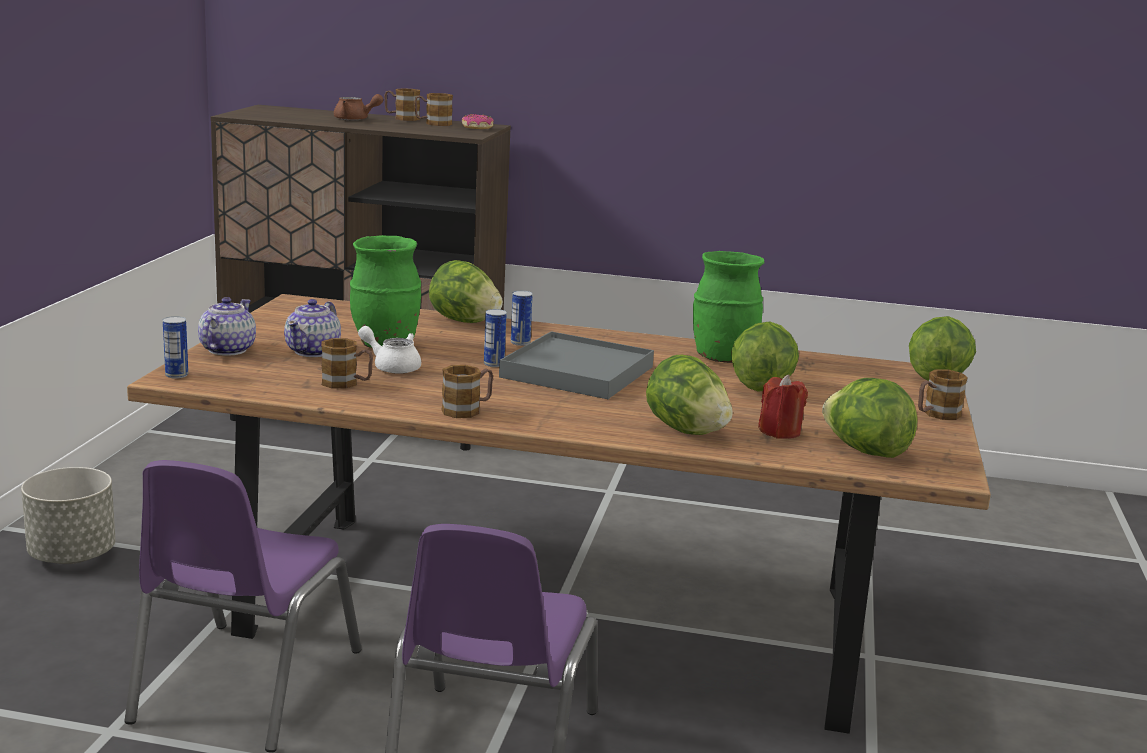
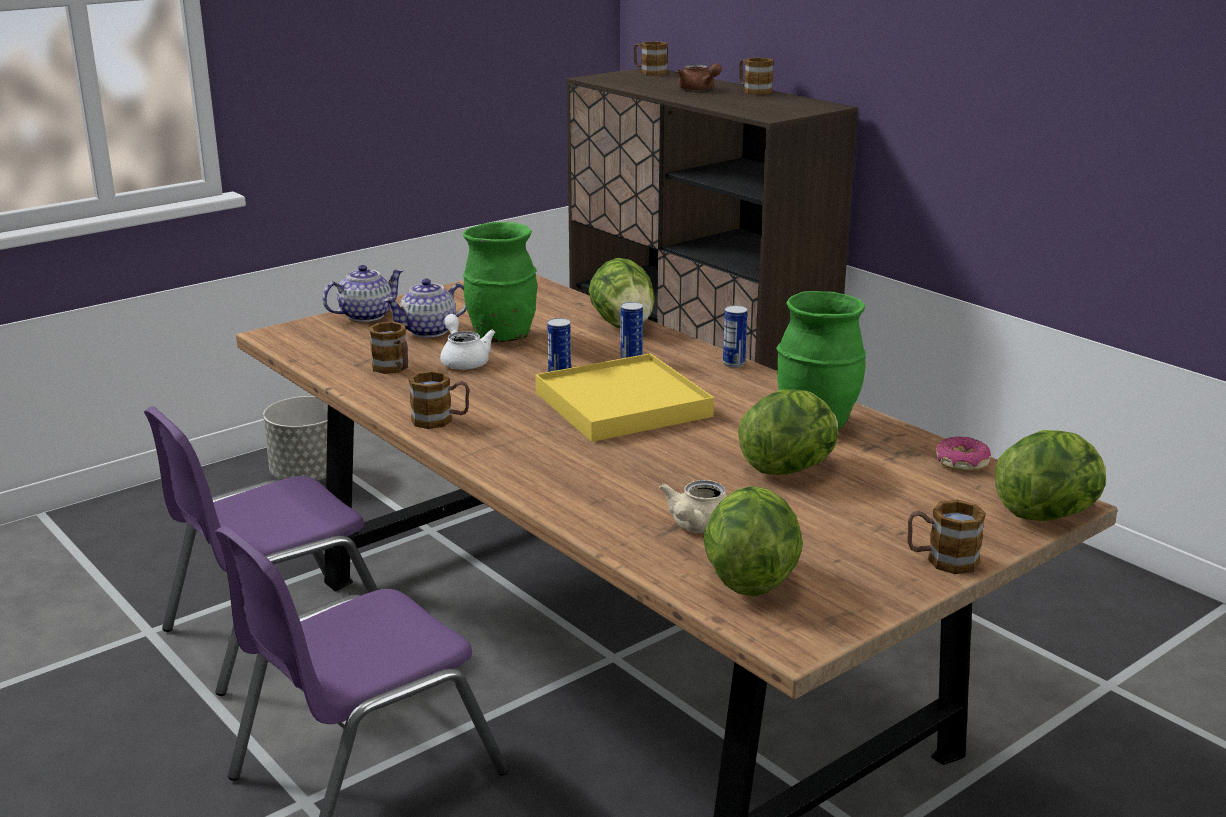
camera: 40 degrees right, 5 degrees up
can [163,316,188,379] -> can moved to [723,305,747,368]
mug [415,93,453,126] -> mug moved to [633,41,668,76]
donut [462,114,494,129] -> donut moved to [936,436,991,471]
grey tray [499,331,654,399] -> yellow tray [535,353,714,442]
lettuce [646,355,733,435] -> none
red candle [758,375,808,439] -> beige teapot [659,480,728,533]

